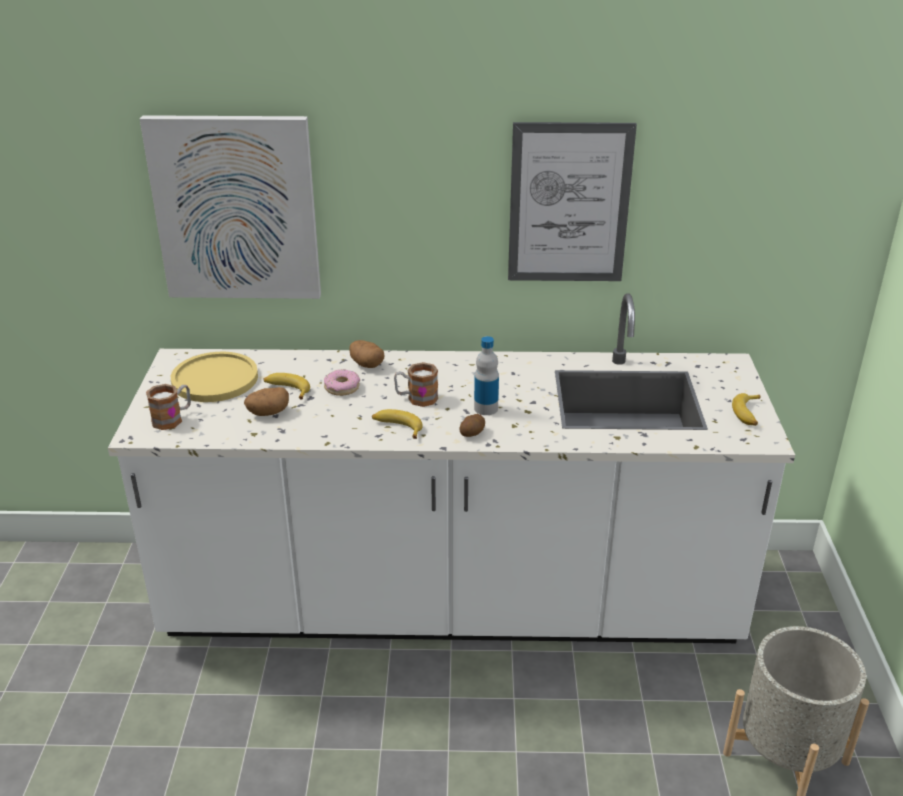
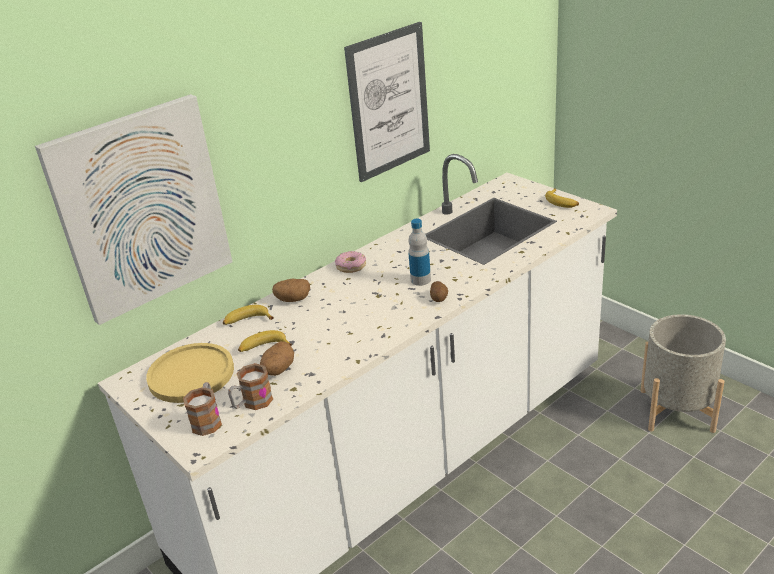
camera: 40 degrees left, 0 degrees up
donut [324,369,360,396] -> donut moved to [335,251,366,273]
banana [372,409,423,439] -> banana moved to [223,305,274,325]
mug [394,362,438,407] -> mug moved to [228,363,273,410]

